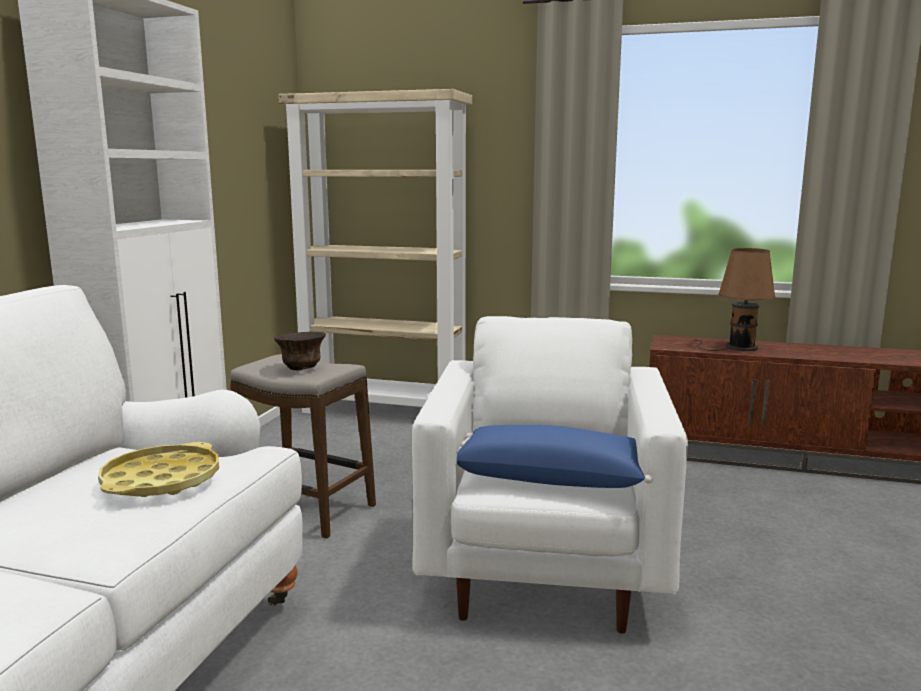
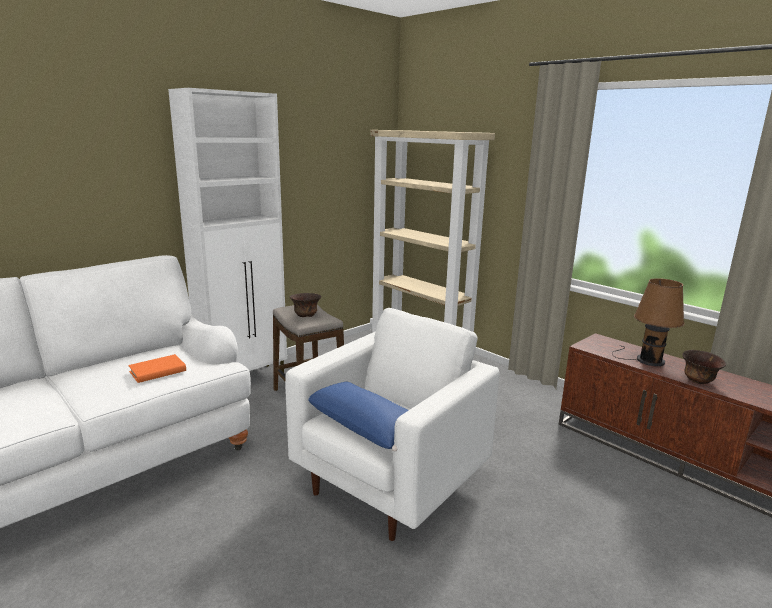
camera: 30 degrees right, 5 degrees up
yellow tray [98,442,219,497] -> orange book [128,354,186,383]
none -> brown bowl [683,350,726,384]

